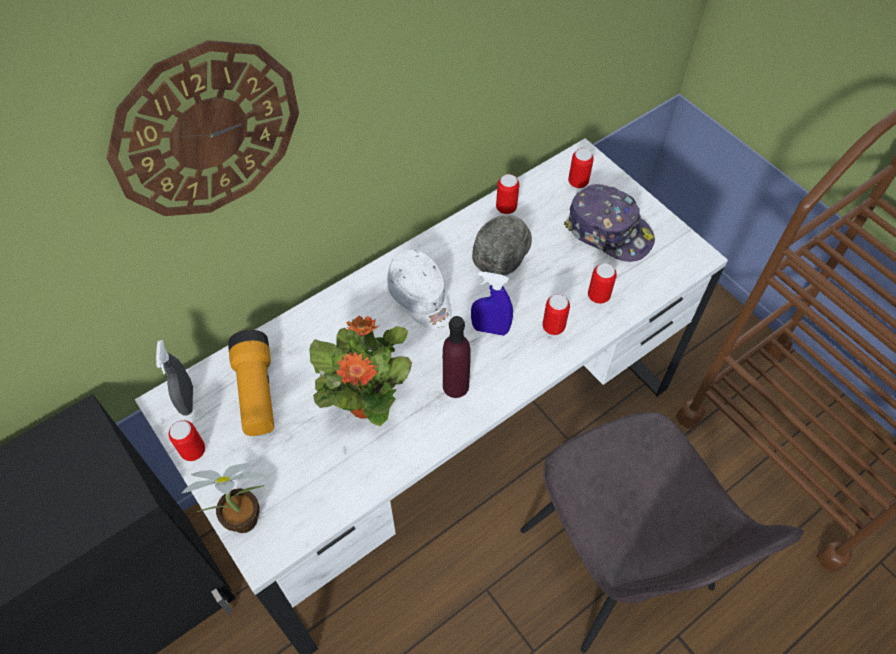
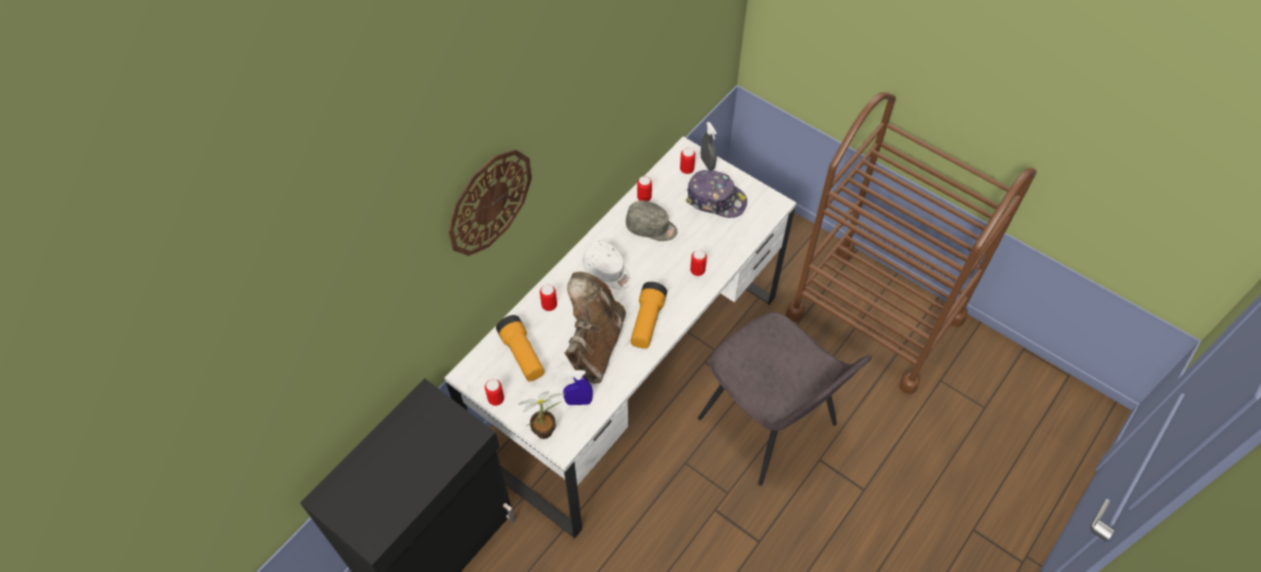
camera: 15 degrees left, 0 degrees up
grey spray bottle [156,340,193,416] -> grey spray bottle moved to [701,122,717,170]
potted plant [309,315,412,426] -> brown boot [565,272,626,383]
purple bottle [443,316,471,398] -> flashlight [631,282,667,349]
blue spray bottle [471,271,513,336] -> blue spray bottle moved to [563,370,593,405]
grey cap [472,215,532,276] -> grey cap turned 90 degrees clockwise [626,200,678,241]
can [588,263,617,304] -> can moved to [540,285,557,311]

